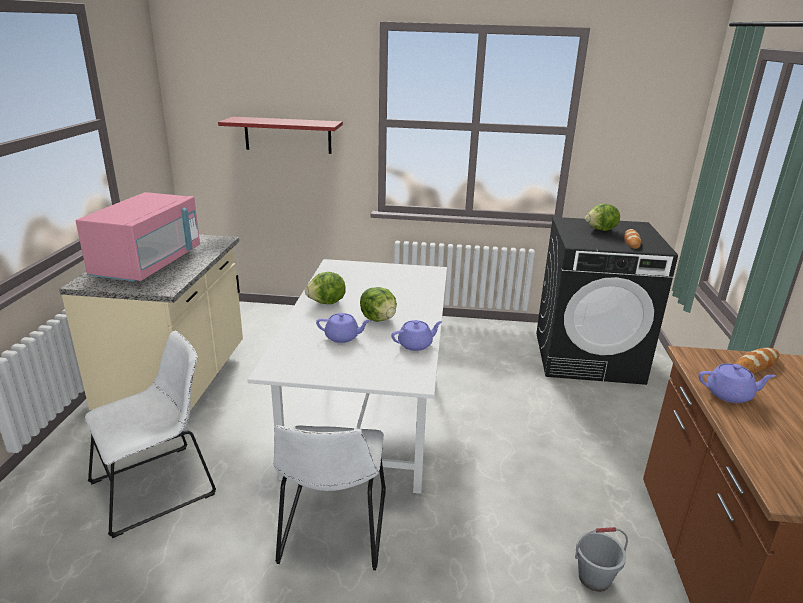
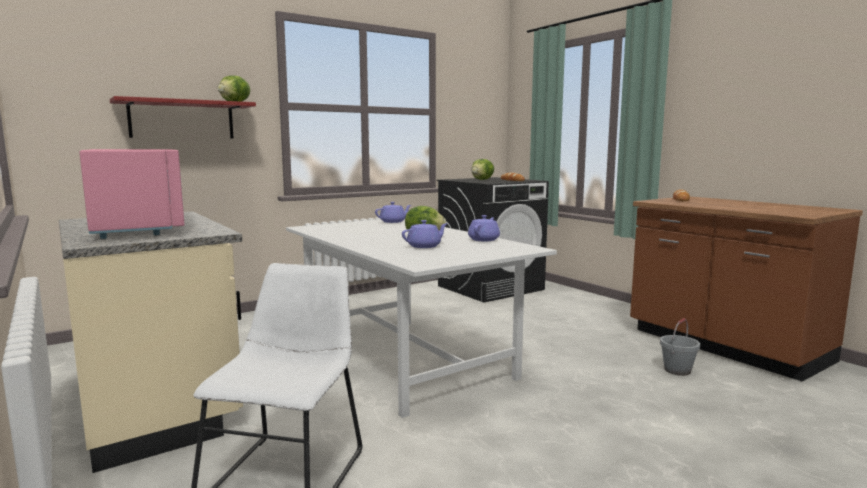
camera: 40 degrees left, 15 degrees down
white chair [273,425,386,570] -> none
lettuce [305,272,346,304] -> lettuce moved to [218,75,250,102]
purple teapot [699,363,776,403] -> purple teapot moved to [375,202,411,223]

